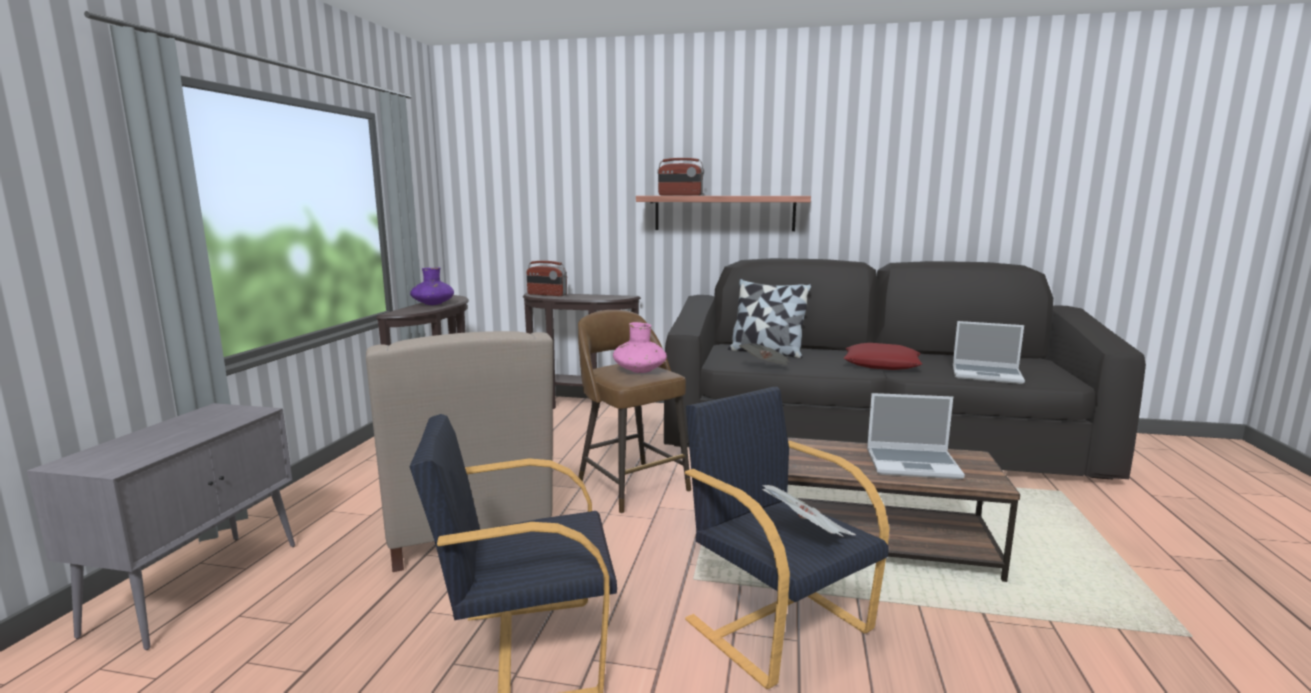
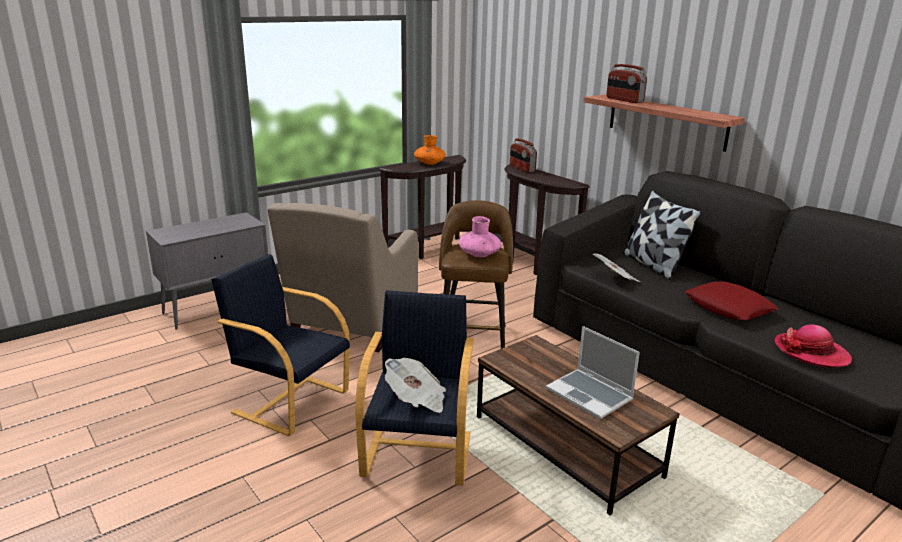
camera: 40 degrees right, 10 degrees up
purple vase [410,268,454,305] -> orange vase [414,135,446,165]
laptop [953,321,1025,384] -> hat [775,324,852,368]

